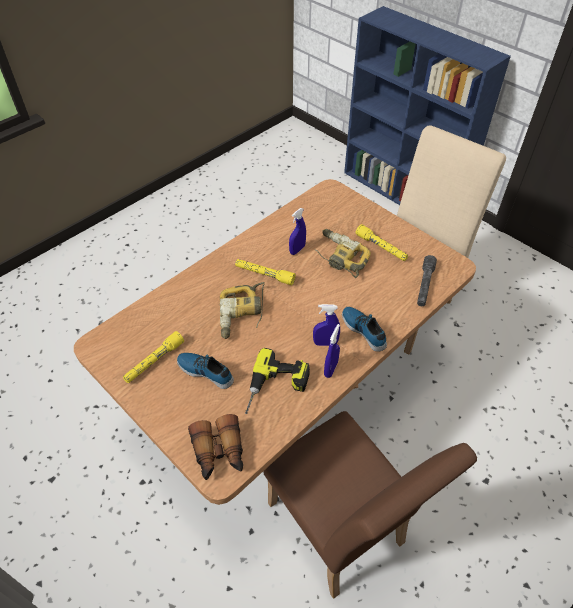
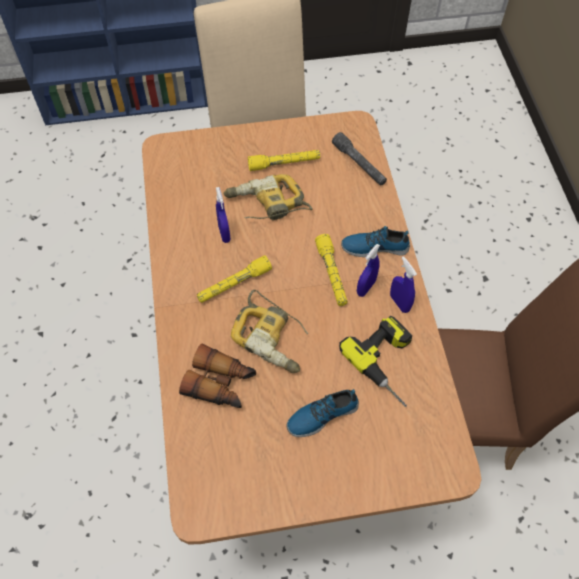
camera: 55 degrees left, 10 degrees up
yellow flashlight [123,331,184,383] -> yellow flashlight moved to [315,234,348,306]
binoculars [188,414,243,480] -> binoculars moved to [179,344,256,408]

